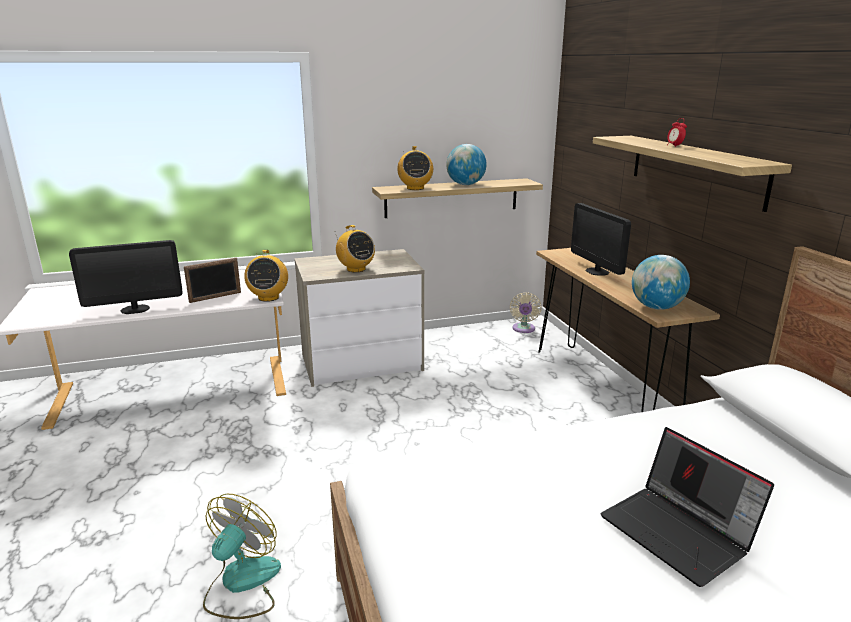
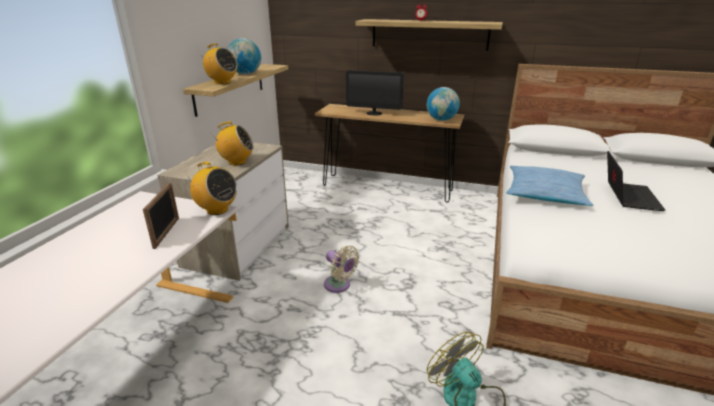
camera: 55 degrees left, 5 degrees up
monitor [69,240,182,314] -> none
beige fan [510,292,542,333] -> beige fan moved to [324,246,359,293]
laptop [601,427,774,587] -> laptop turned 75 degrees counterclockwise [607,151,665,211]
none -> pillow [506,166,593,206]

